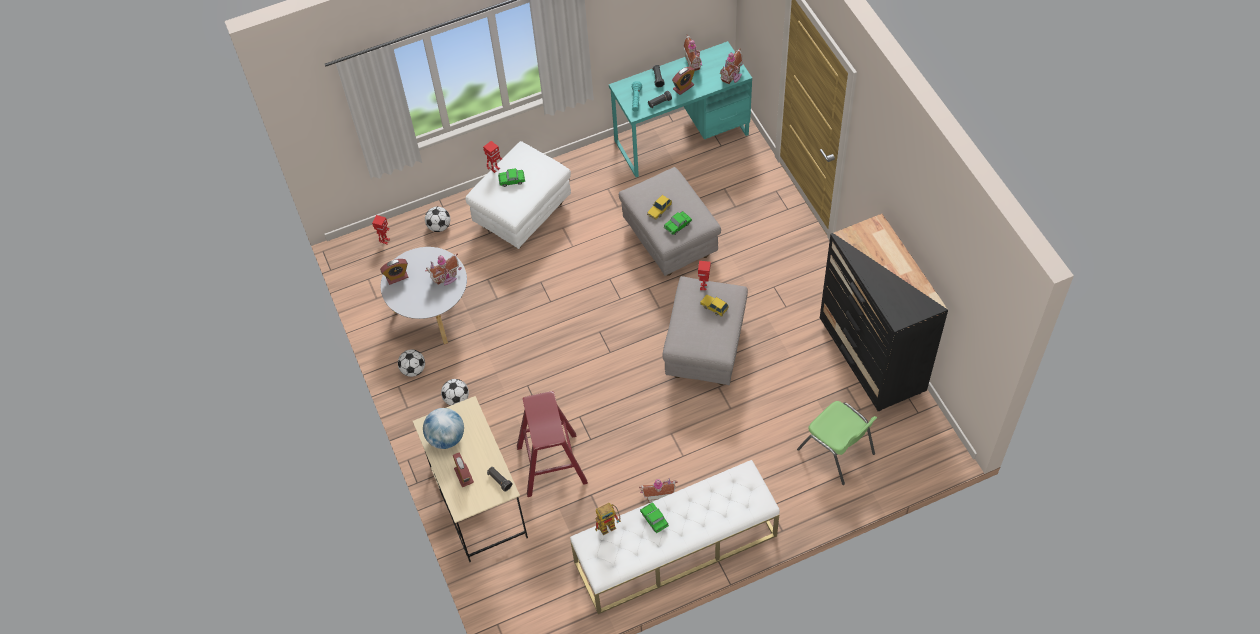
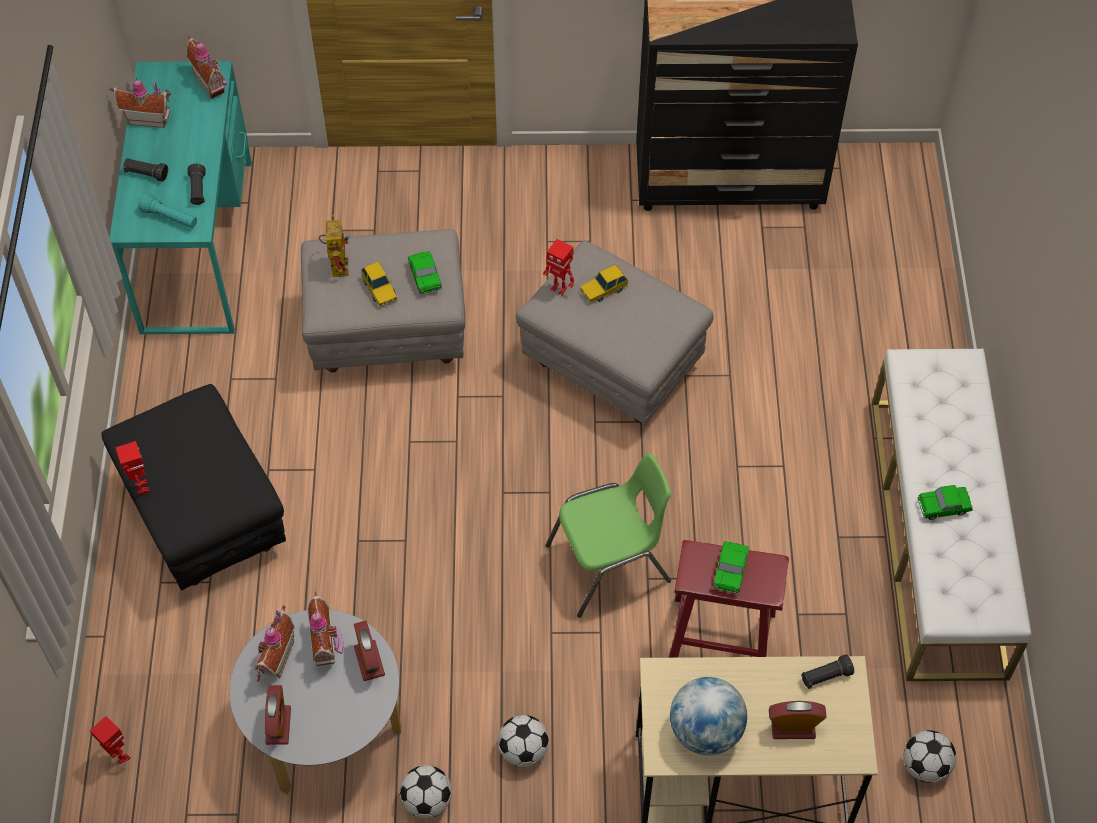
camera: 70 degrees left, 0 degrees up
football [425,207,450,232] -> football moved to [903,730,956,783]
white ottoman [466,141,571,249] -> black ottoman [102,384,286,590]
toy car [498,168,525,187] -> toy car moved to [713,541,749,594]
toy robot [595,503,621,535] -> toy robot moved to [319,215,350,277]
toy house [639,478,678,502] -> toy house moved to [255,605,295,682]
alarm clock [672,67,695,95] -> alarm clock moved to [354,620,385,681]
green chair [797,401,877,485] -> green chair moved to [546,453,671,618]

